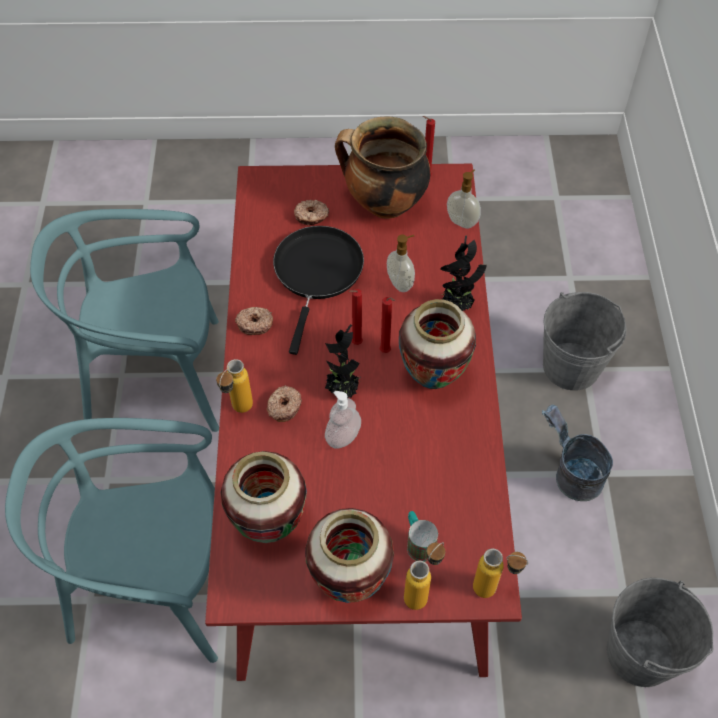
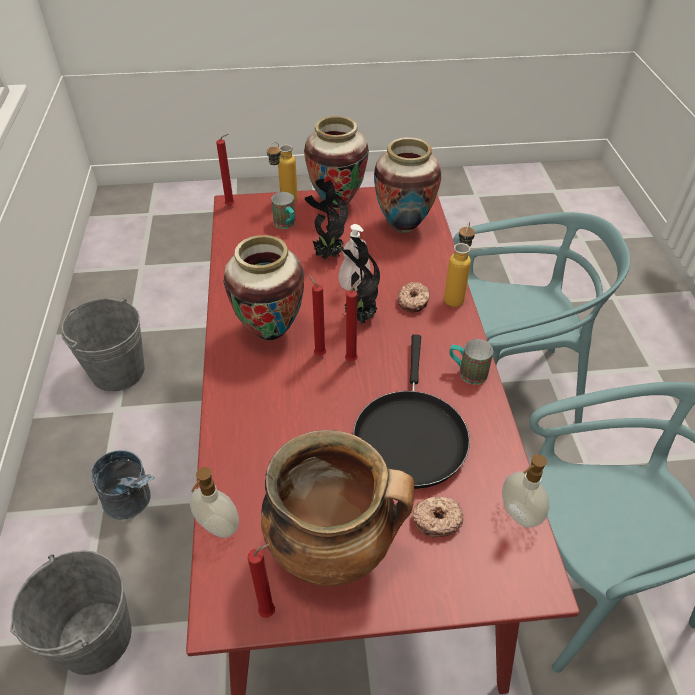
camera: 175 degrees right, 10 degrees down
donut [235,307,273,335] -> mug [449,339,493,385]
soap dispenser [387,235,415,292] -> soap dispenser moved to [502,454,550,528]
potted plant [440,235,487,311] -> potted plant moved to [305,178,348,259]
bottle [473,548,529,598] -> red candle [216,134,234,206]

